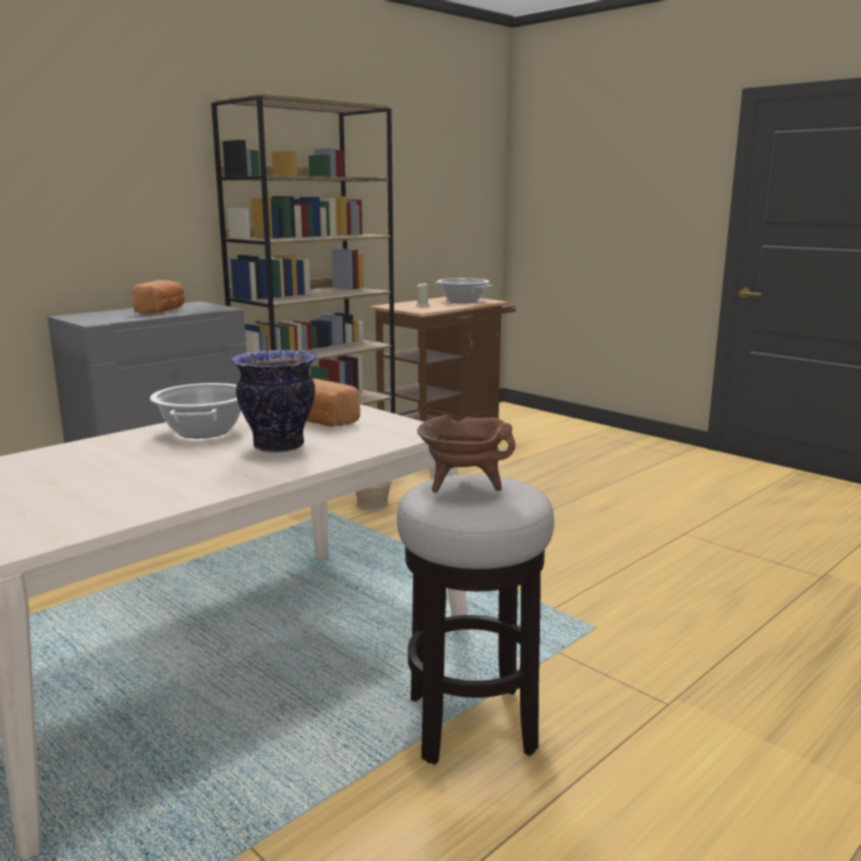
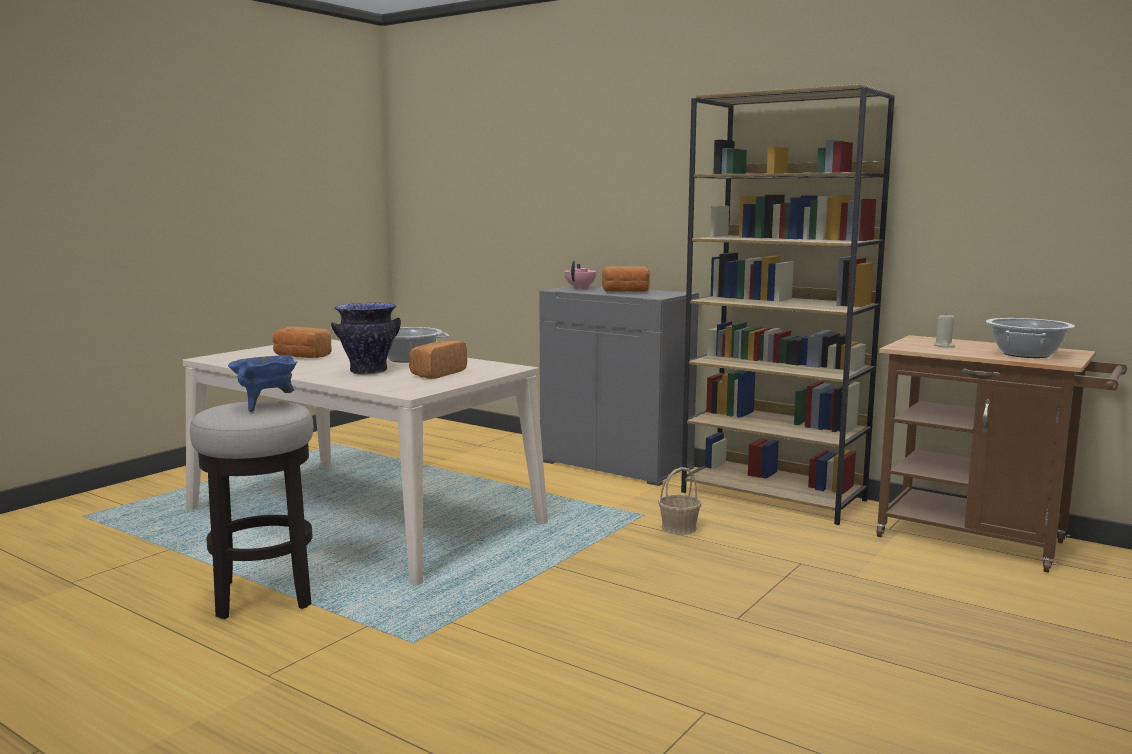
camera: 80 degrees right, 5 degrees down
brown cooking pot [417,414,515,493] -> blue cooking pot [228,355,297,412]
none -> bread [273,327,332,358]
none -> pink teapot [564,260,597,289]

